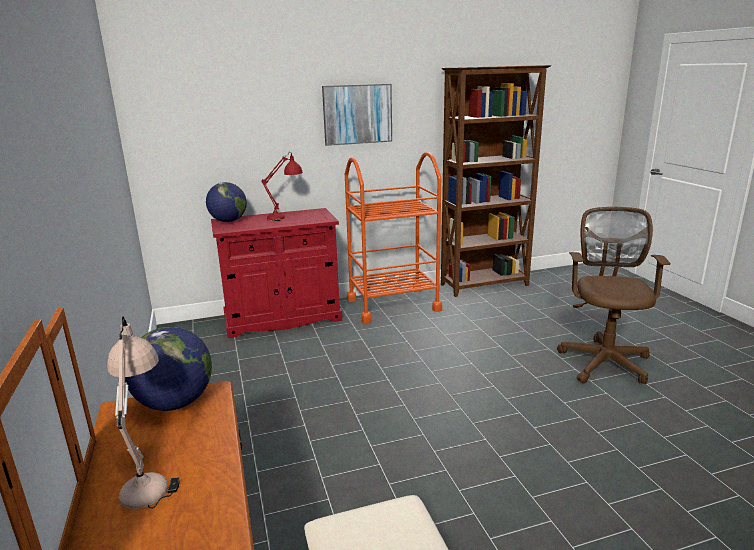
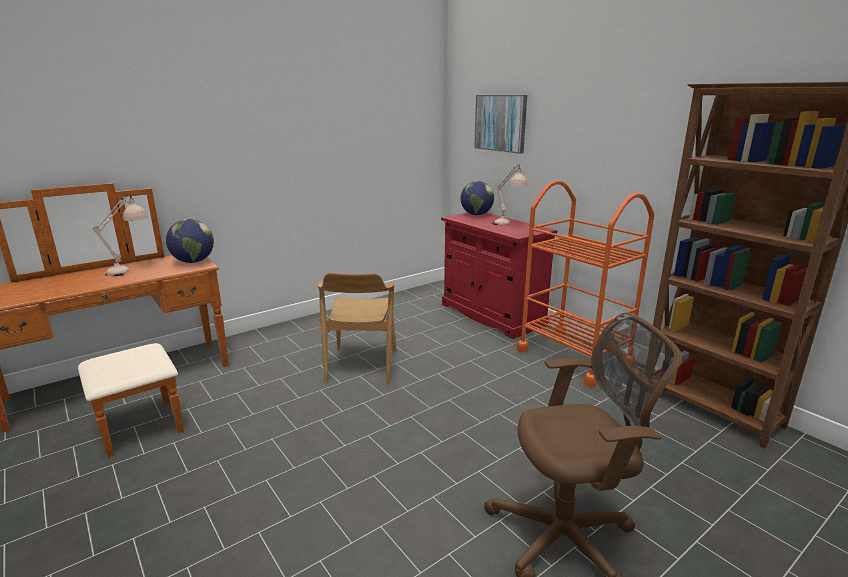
camera: 70 degrees right, 0 degrees up
red table lamp [261,153,303,221] -> beige table lamp [492,164,528,225]
picture [322,84,392,146] -> picture moved to [474,95,527,154]
none -> brown chair [317,273,396,384]

